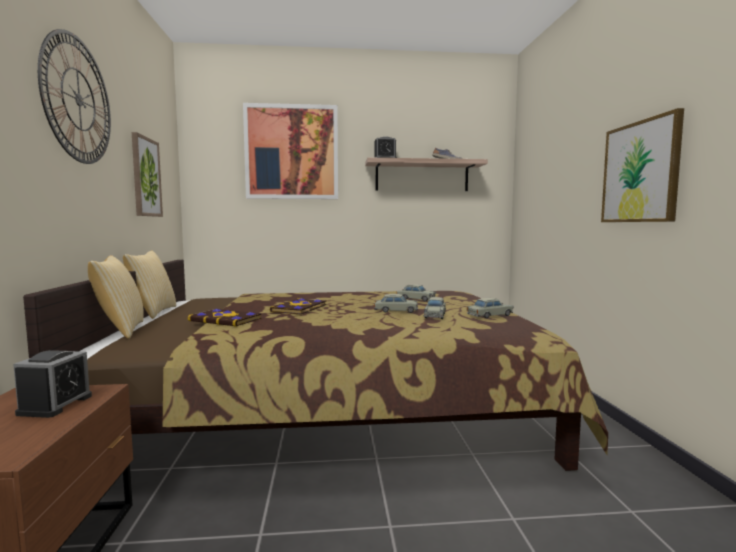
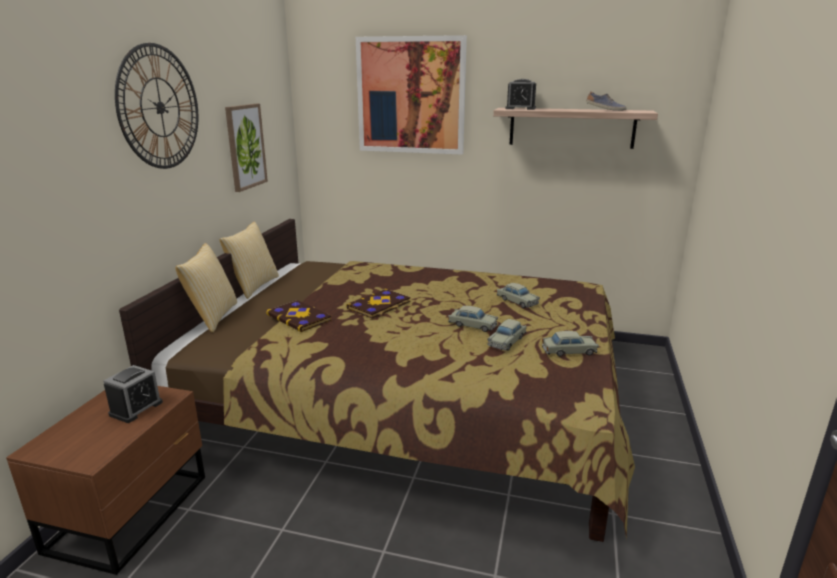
camera: 20 degrees right, 15 degrees up
picture [601,108,684,222] -> none

